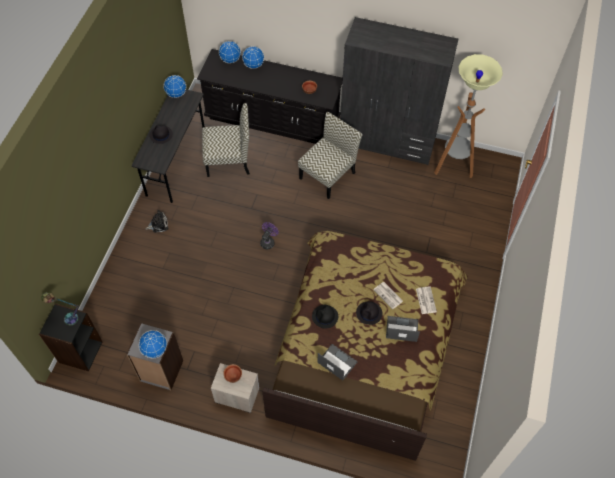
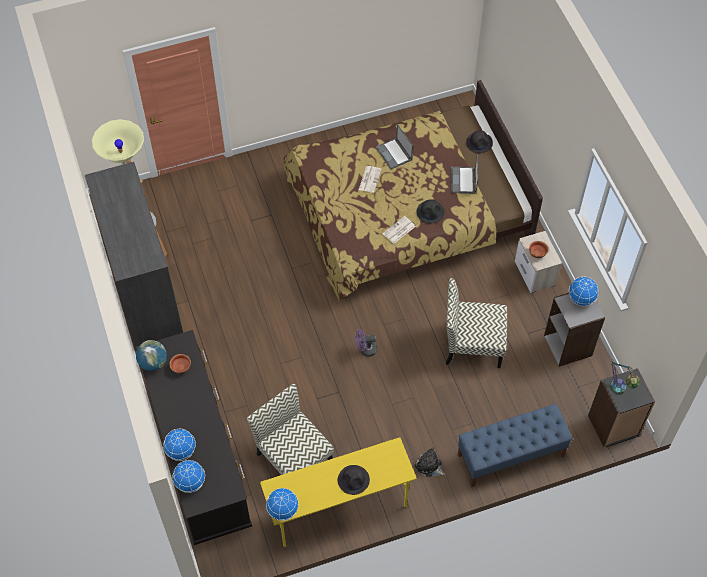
camera: 125 degrees left, 0 degrees up
grey desk [132,89,205,203] -> yellow desk [260,437,416,547]
chair [298,112,363,199] -> chair moved to [446,278,507,368]
black hat [356,301,382,325] -> black hat moved to [466,130,493,153]
newspaper [416,286,437,314] -> newspaper moved to [382,216,416,244]
none -> globe [136,340,167,371]
none -> blue bench [458,404,573,487]

